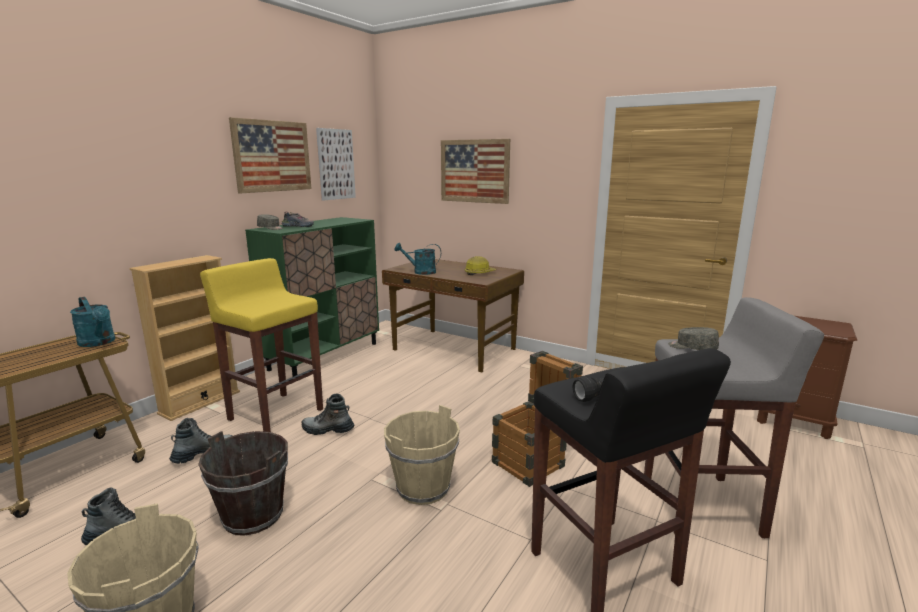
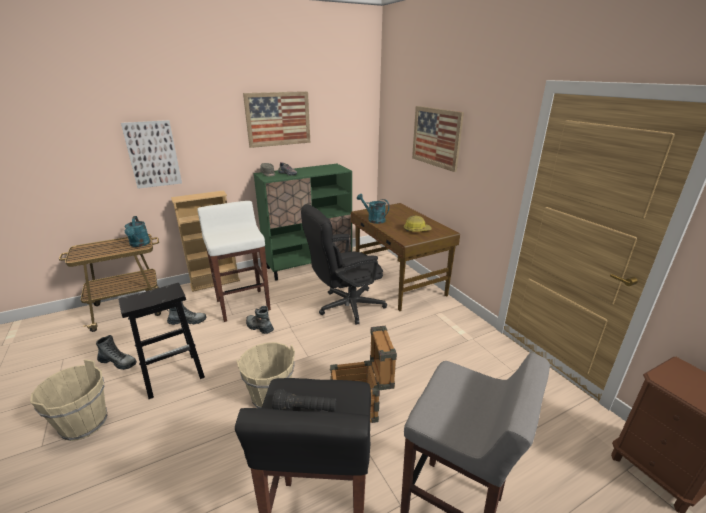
camera: 30 degrees right, 10 degrees up
brown bucket [198,431,288,536] -> black stool [118,283,205,399]
yellow stool [200,258,323,432] -> white stool [197,201,271,322]
picture [316,128,356,201] -> picture moved to [121,120,182,189]
grey cap [668,327,719,350] -> none
none -> black office chair [301,204,387,325]

